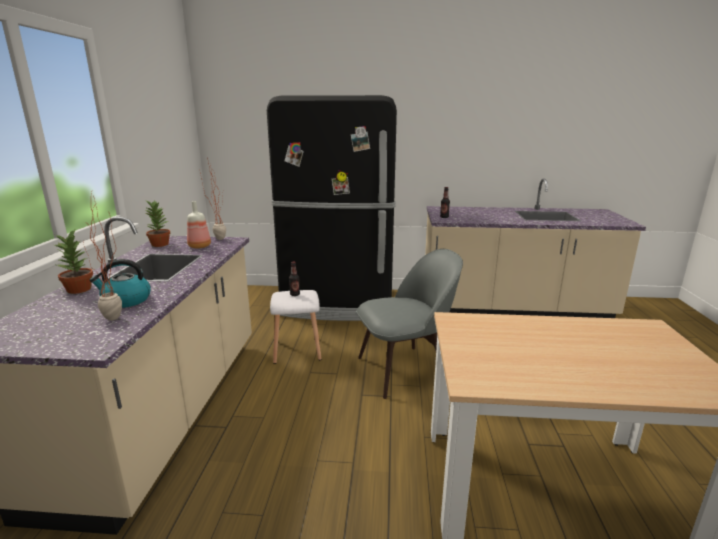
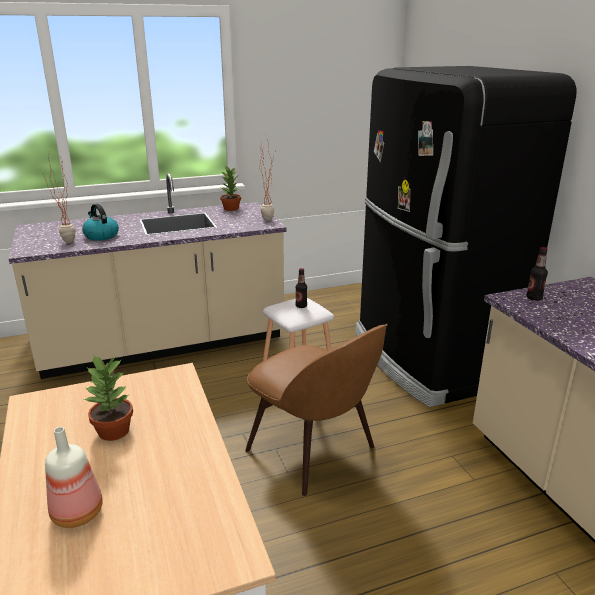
camera: 65 degrees right, 5 degrees up
potted plant [52,228,93,294] -> potted plant moved to [84,354,133,441]
bottle [187,201,211,249] -> bottle moved to [45,427,103,528]
grey chair [356,249,463,399] -> brown chair [245,324,388,496]

